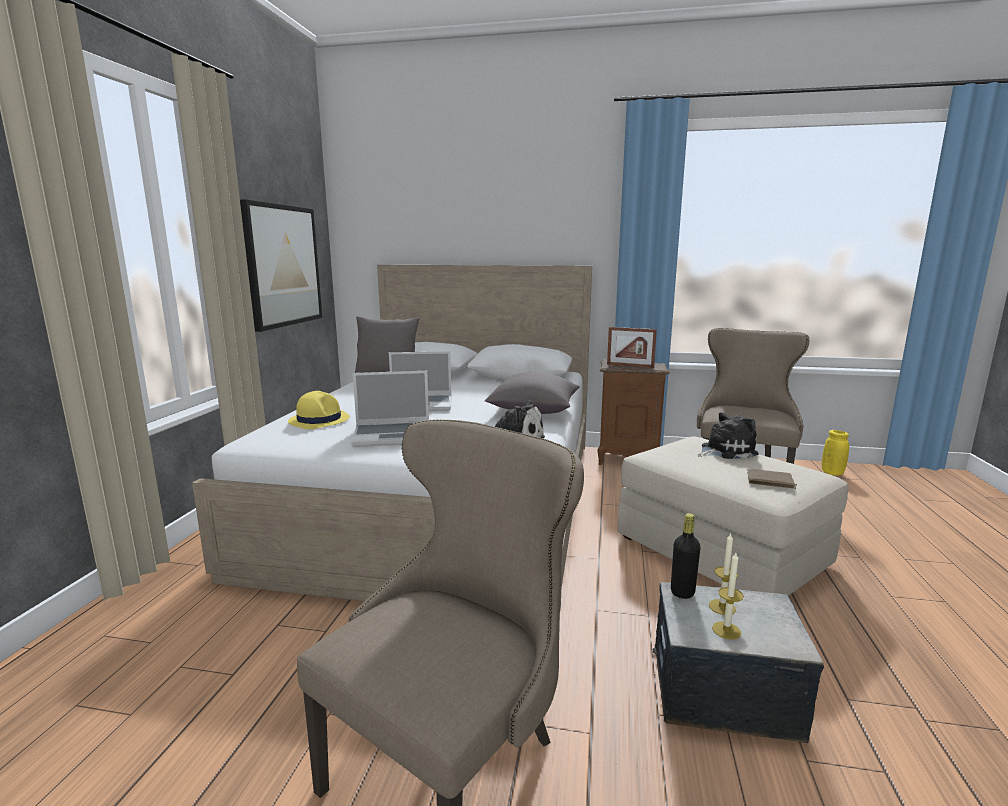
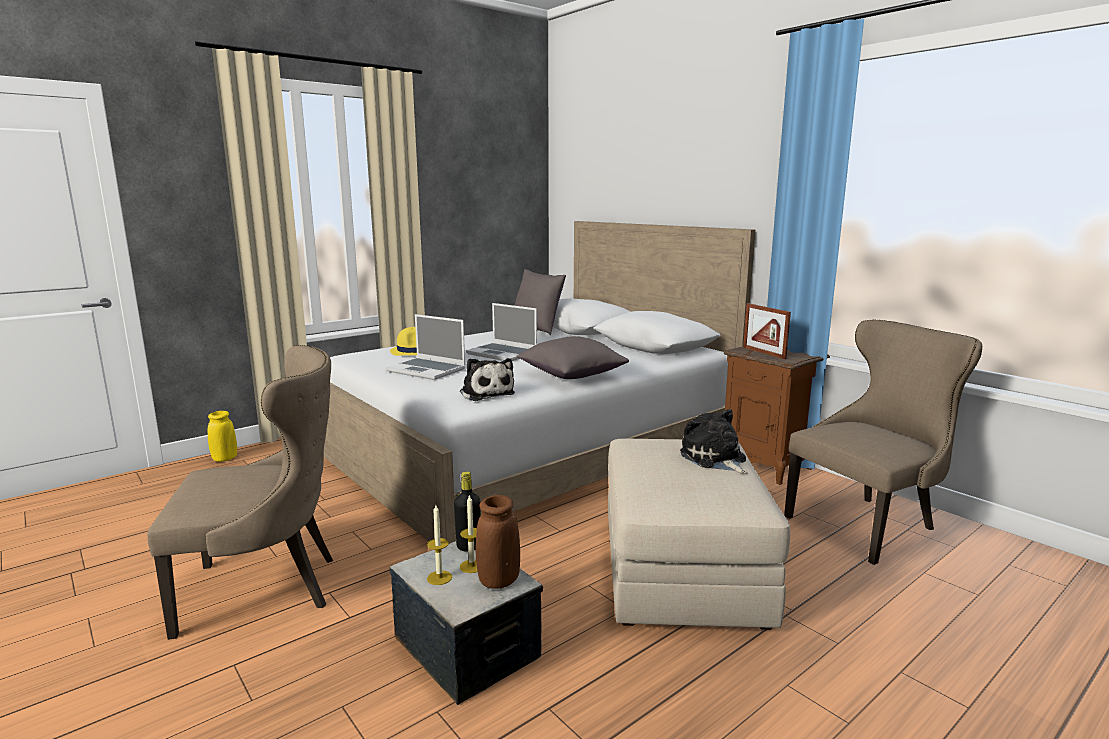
camera: 40 degrees right, 0 degrees up
picture [240,200,322,332] -> none
plush toy [698,412,759,459] -> plush toy turned 135 degrees counterclockwise [680,409,748,474]
brown book [747,469,797,489] -> none
yellow vase [822,430,849,476] -> yellow vase moved to [208,411,237,462]
none -> brown vase [476,495,520,589]

